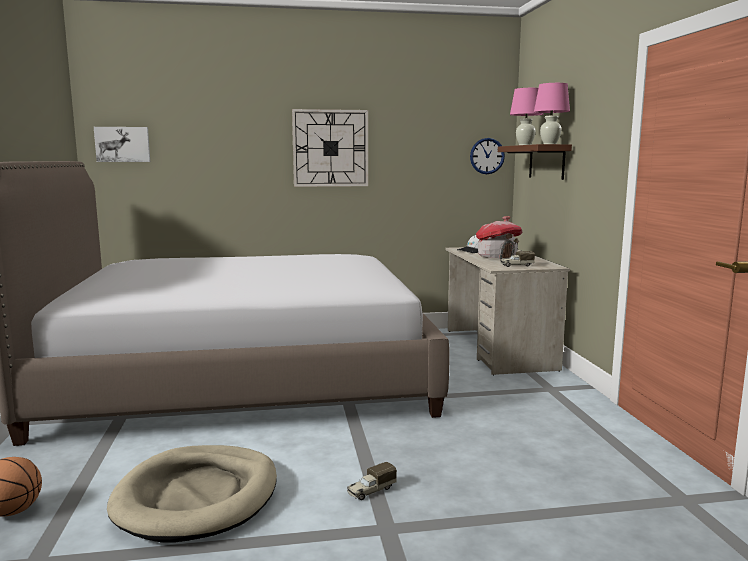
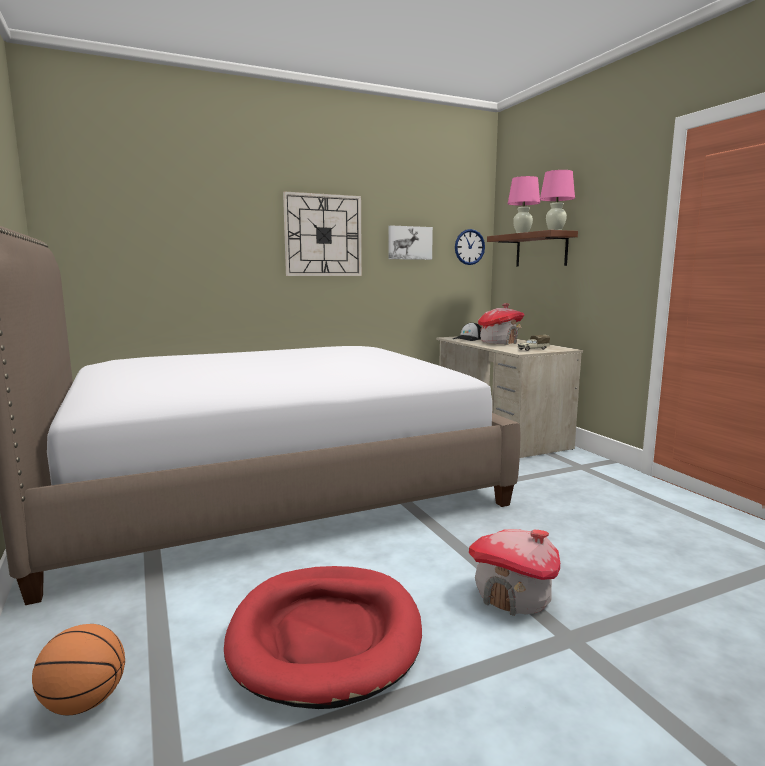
camera: 15 degrees left, 0 degrees up
picture [94,127,150,162] -> picture moved to [389,225,433,260]
beige dog bed [107,445,277,542] -> red dog bed [224,566,422,709]
toy truck [347,462,397,500] -> toy house [469,529,560,616]

